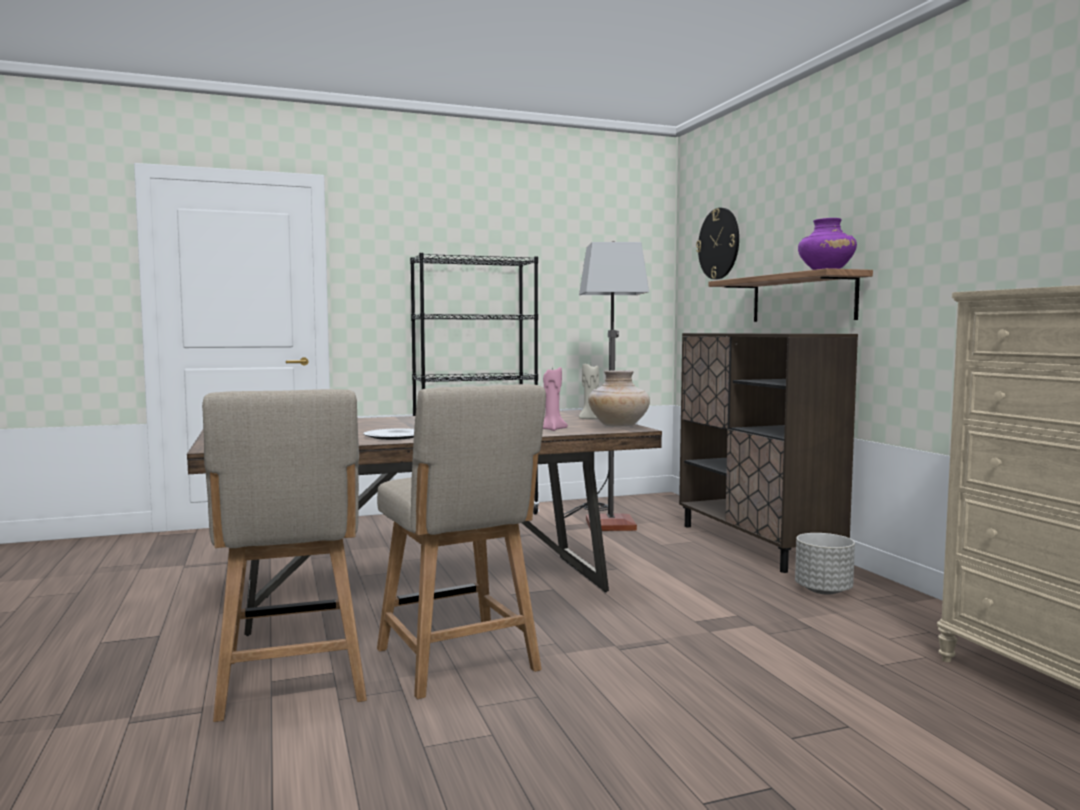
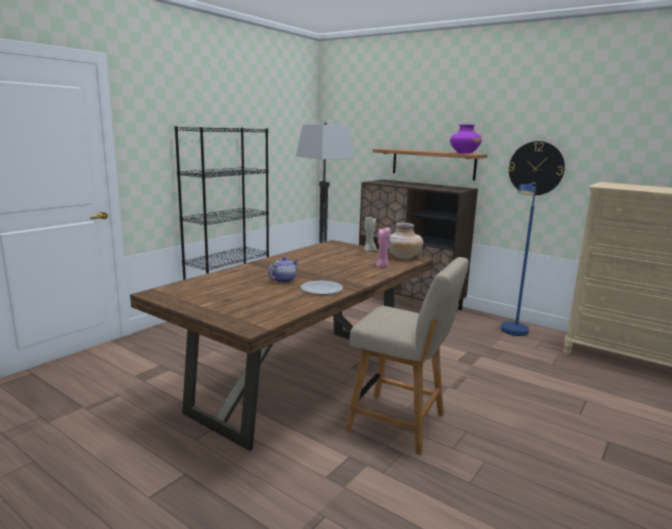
camera: 35 degrees left, 10 degrees up
beige chair [202,389,367,722] -> none
wall clock [696,208,739,279] -> wall clock moved to [509,141,565,195]
grey planter [795,533,855,595] -> none
none -> teapot [268,257,299,283]
none -> blue floor lamp [501,182,536,336]

